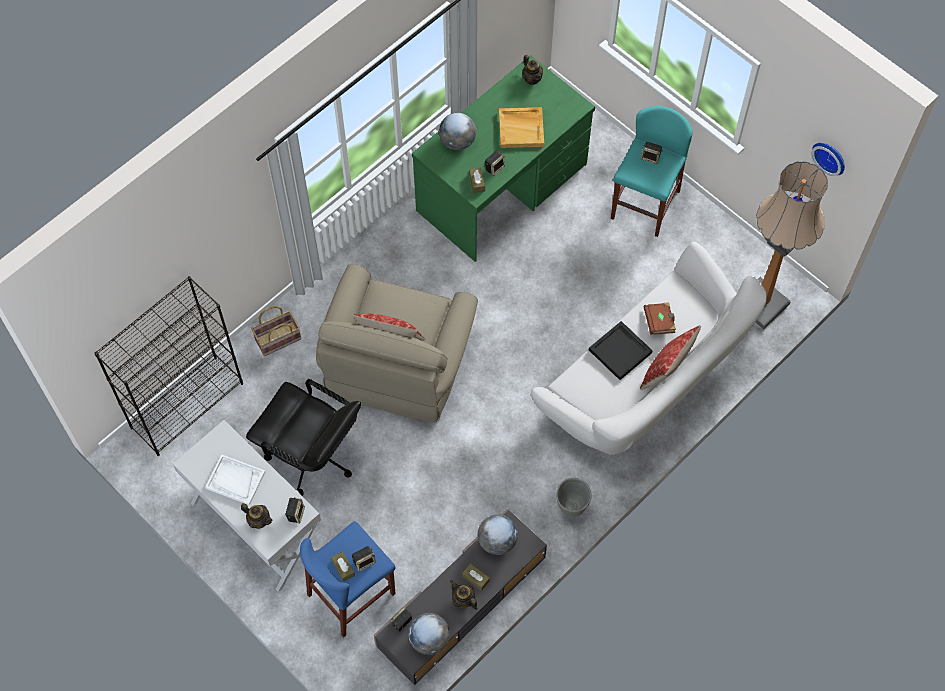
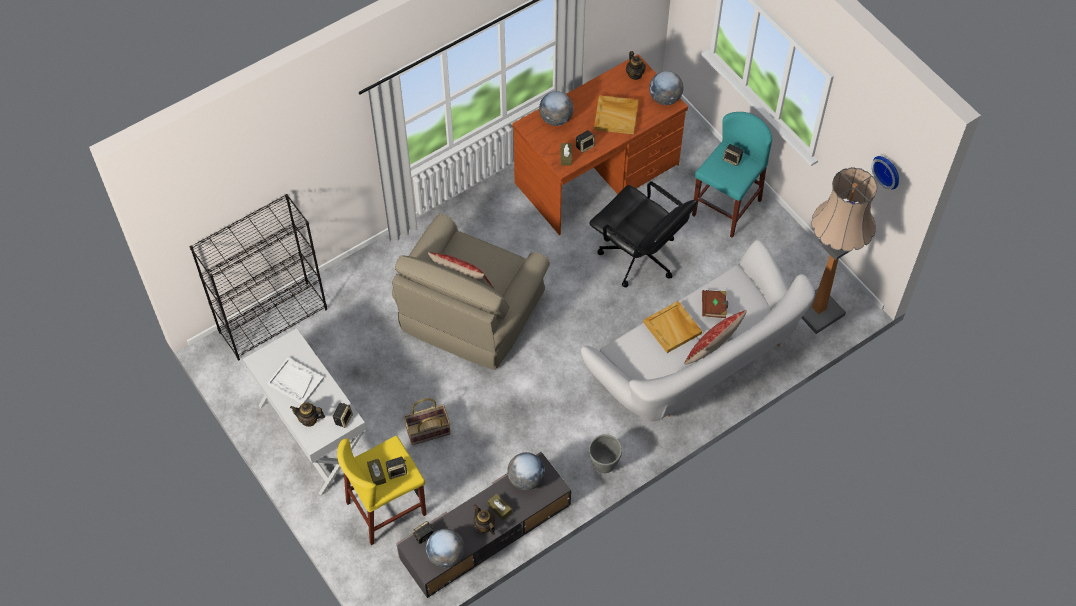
camera: 10 degrees right, 5 degrees down
teapot [241,503,273,529] -> teapot turned 150 degrees clockwise [290,402,325,427]
black office chair [246,379,361,496] -> black office chair moved to [589,181,697,287]
basket [251,306,301,356] -> basket moved to [404,398,450,445]
blue stool [300,521,396,638] -> yellow stool [337,436,427,545]
green desk [412,55,595,262] -> brown desk [512,54,688,235]
black tray [589,321,653,380] -> beige tray [643,301,702,353]
none -> globe [649,71,684,105]

